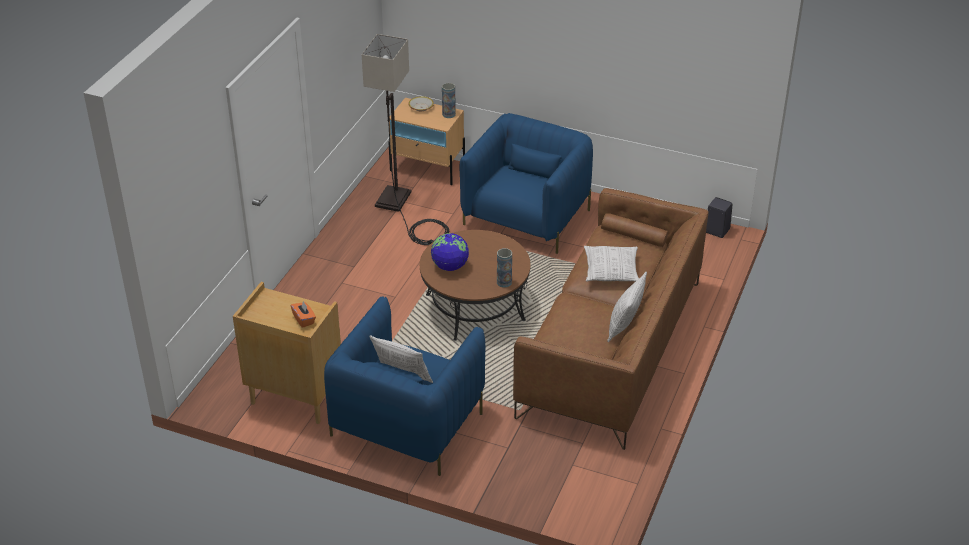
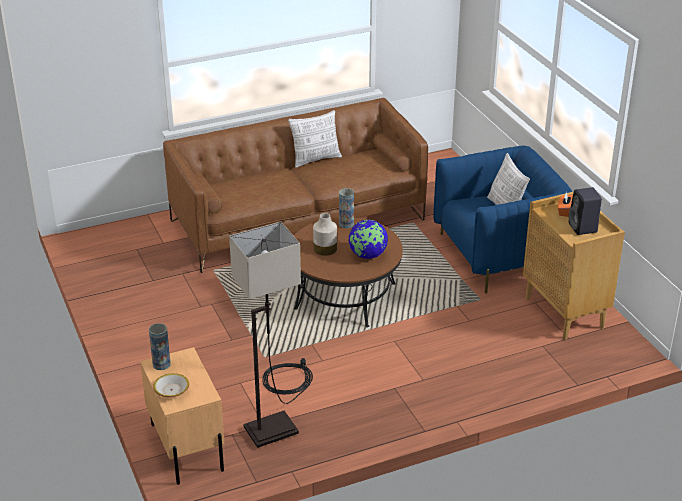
camera: 135 degrees left, 5 degrees down
blue armchair [460,113,593,254] -> none
pillow [584,246,639,281] -> none
black speaker [706,197,732,238] -> black speaker moved to [569,187,602,235]
none -> beige vase [313,213,337,256]

